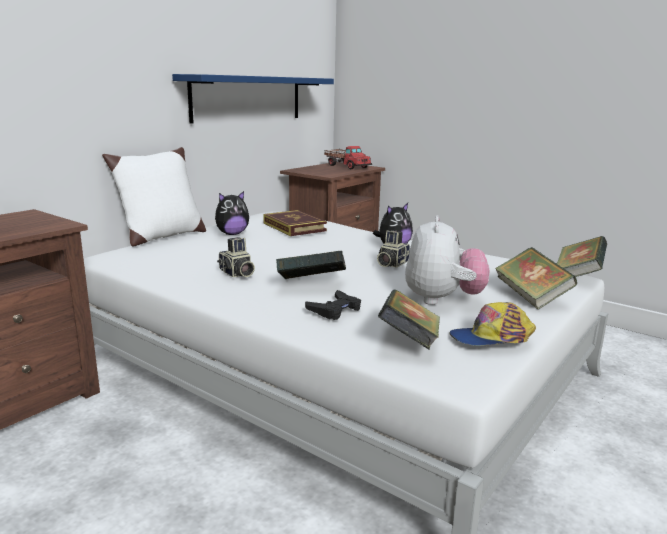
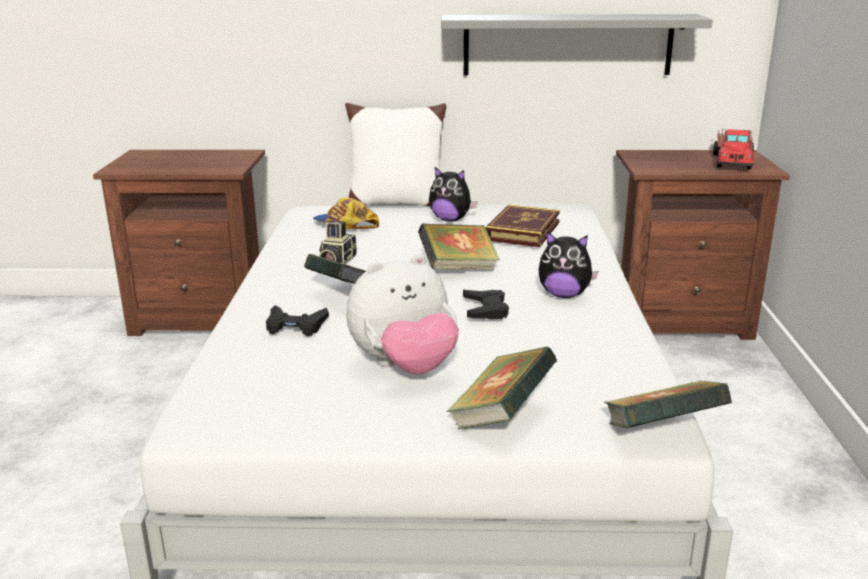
camera: 55 degrees right, 5 degrees up
blue shelf [172,74,334,124] -> grey shelf [441,14,713,75]
camera [377,230,410,268] -> black game controller [463,290,509,320]
book [378,290,440,350] -> book moved to [418,223,500,270]
cap [450,302,536,346] -> cap moved to [313,197,379,229]

